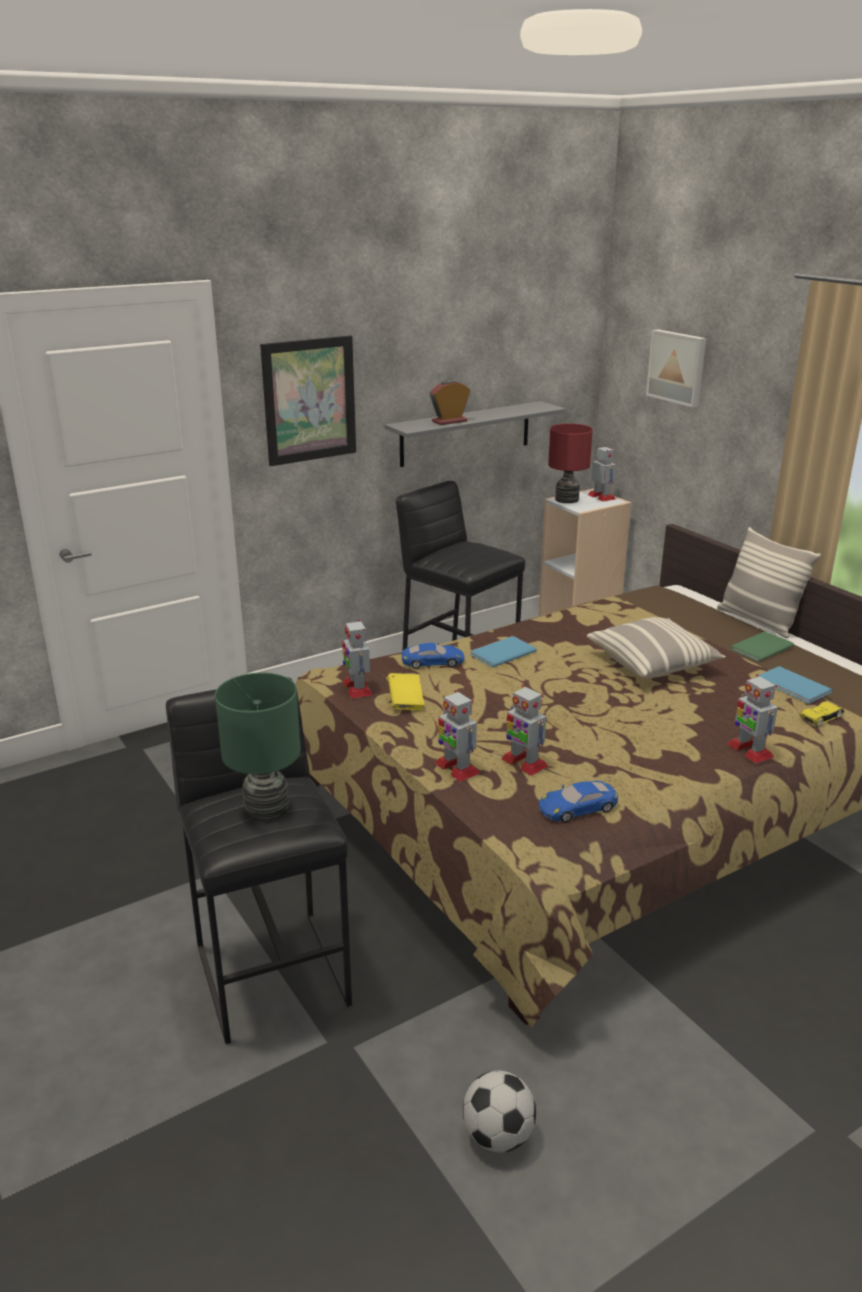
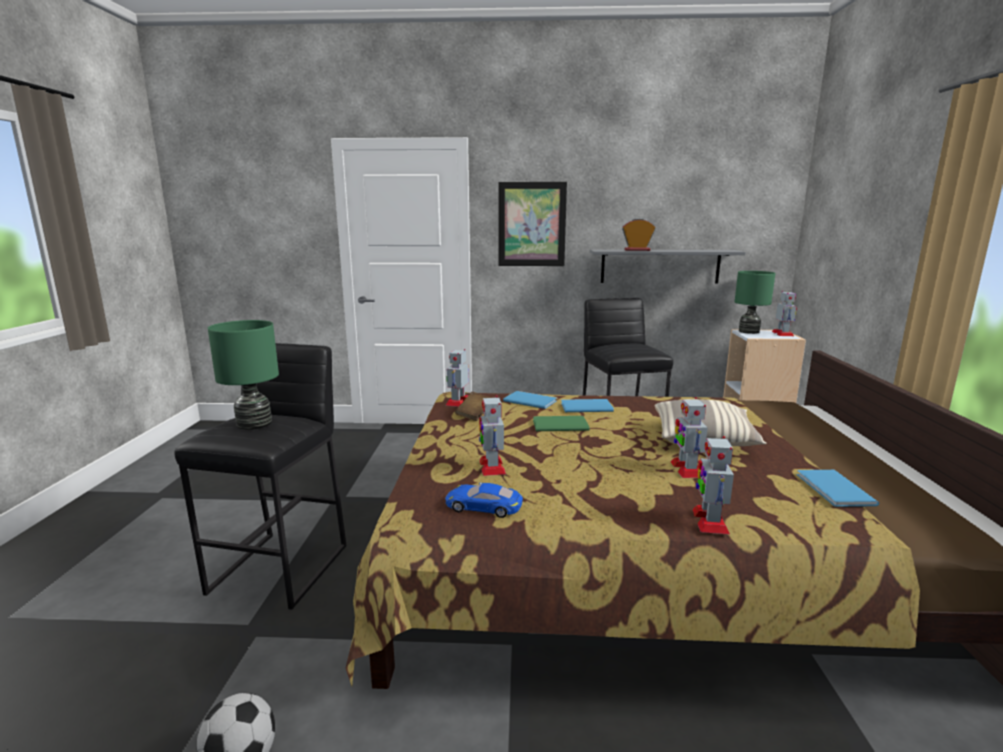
camera: 35 degrees right, 10 degrees down
yellow book [388,673,424,710] -> brown book [455,392,492,421]
blue toy car [401,643,464,669] -> blue book [503,391,557,409]
toy robot [435,690,480,782] -> toy robot moved to [670,397,708,478]
red table lamp [548,423,593,503] -> green table lamp [735,271,775,334]
picture [646,329,706,407] -> none
pillow [717,527,821,638] -> none
green book [731,632,794,662] -> green book moved to [533,416,590,431]
yellow toy car [800,701,844,726] -> none

